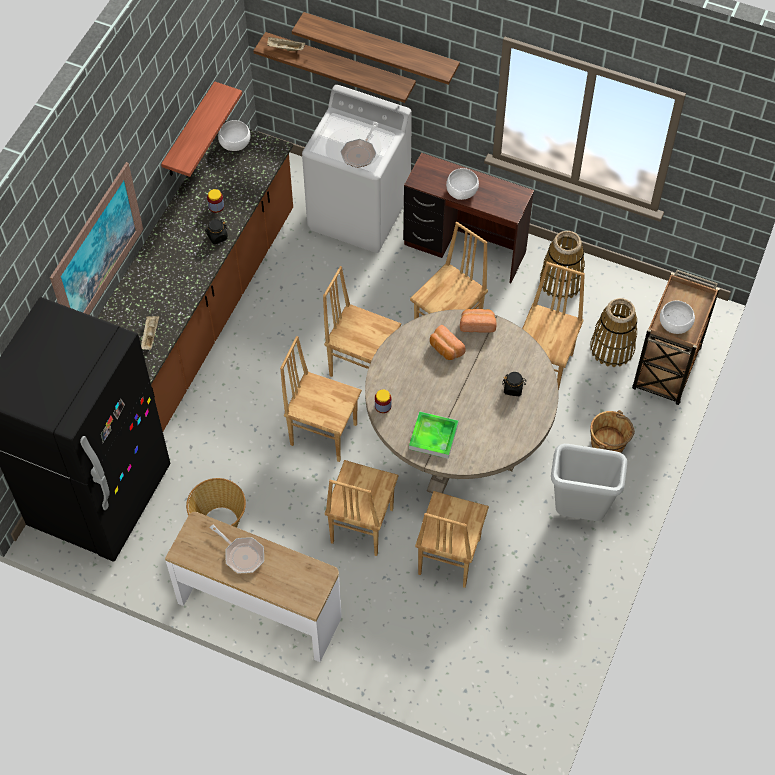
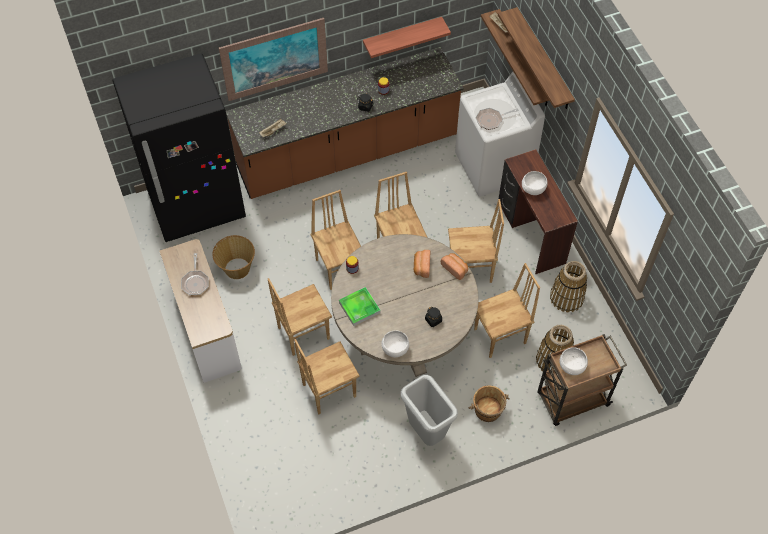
camera: 45 degrees right, 0 degrees up
white bowl [218,120,251,151] -> white bowl moved to [381,331,409,357]

